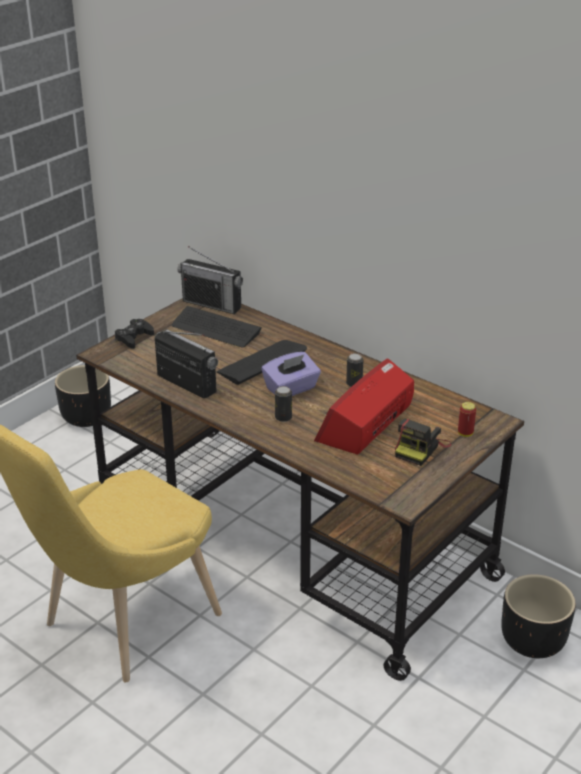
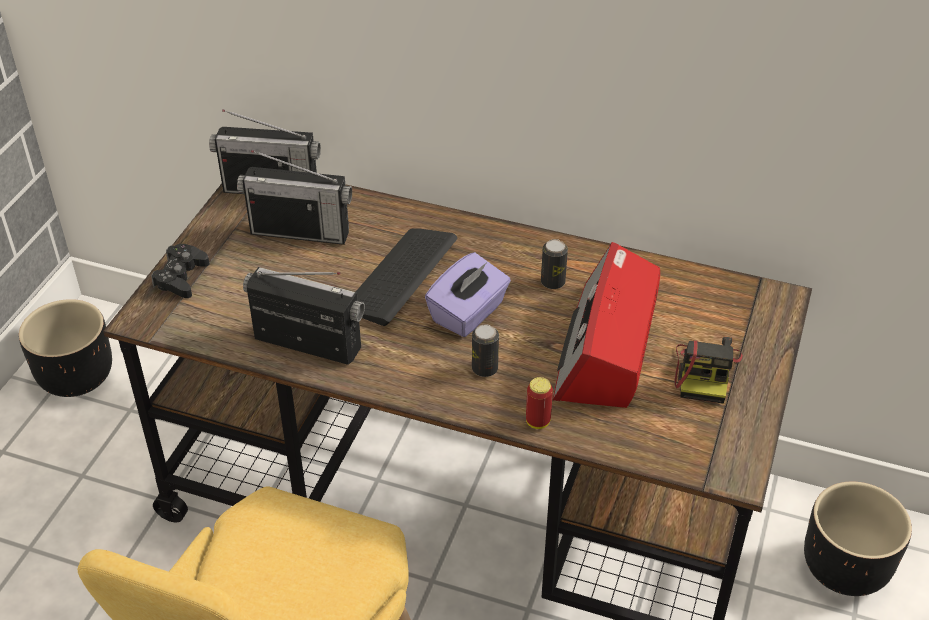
camera: 20 degrees left, 10 degrees up
keyboard [172,306,262,348] -> radio [237,150,352,245]
can [458,402,476,437] -> can moved to [526,377,553,429]

